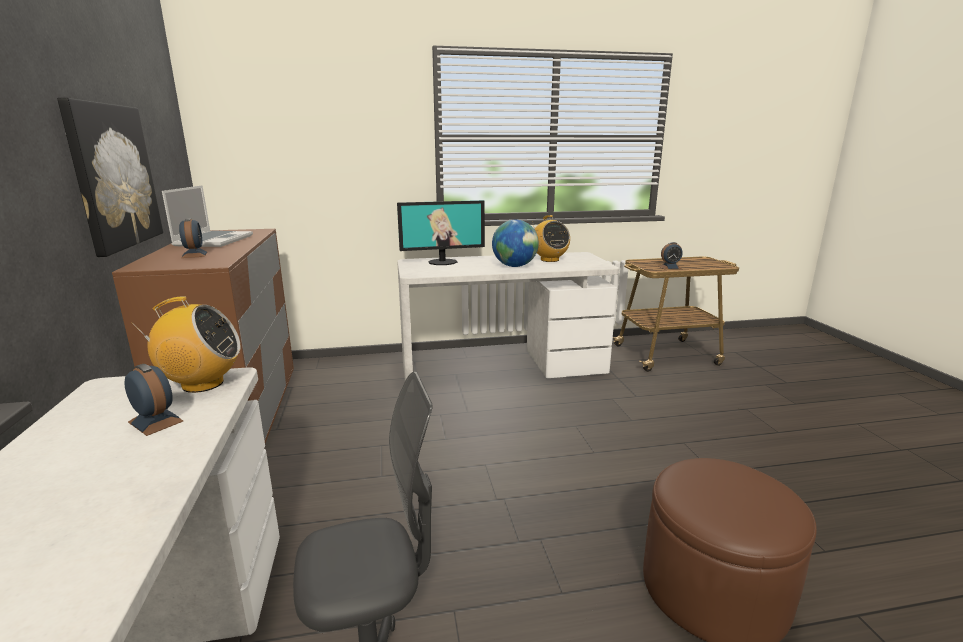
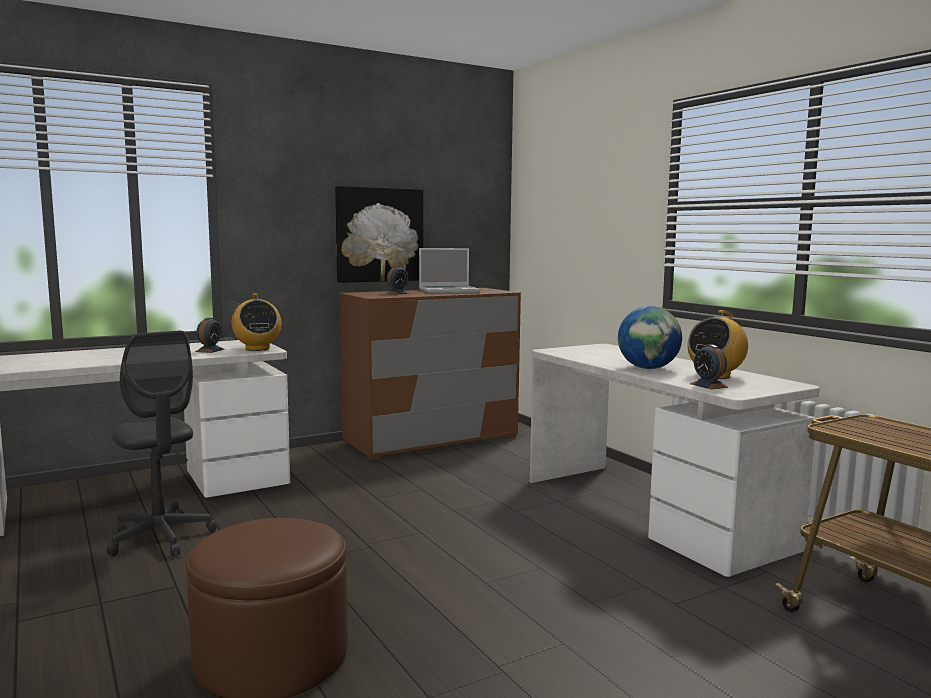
camera: 70 degrees right, 10 degrees down
monitor [397,200,485,265] -> none
alarm clock [659,242,683,269] -> alarm clock moved to [690,345,728,390]

